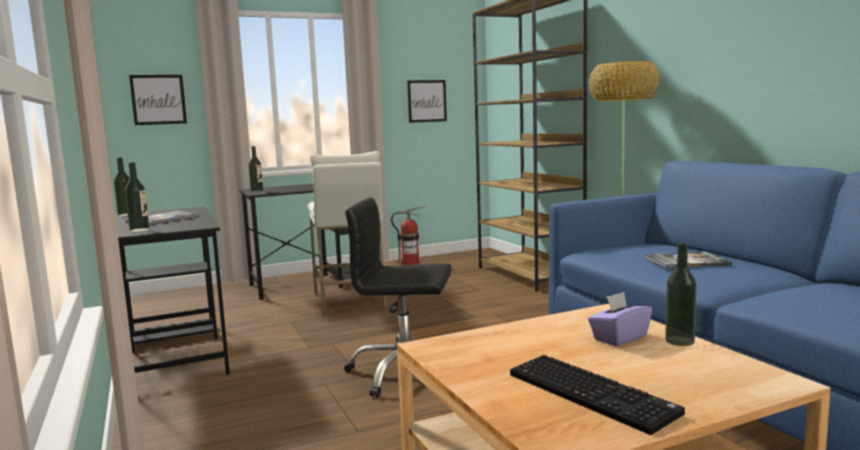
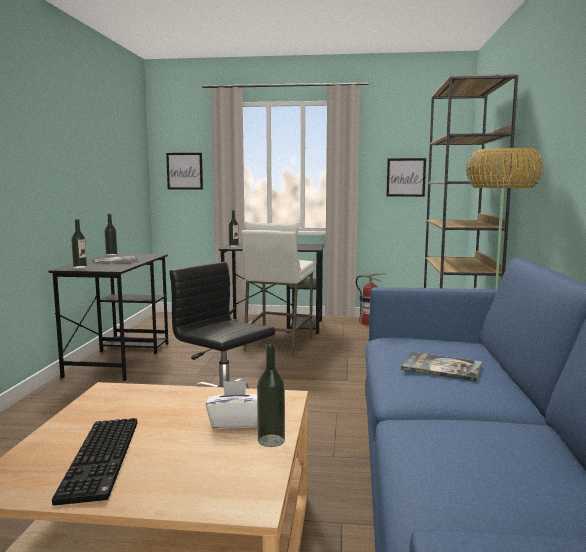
camera: 30 degrees right, 0 degrees up
purple tissue box [588,292,652,346] -> white tissue box [206,380,258,429]

